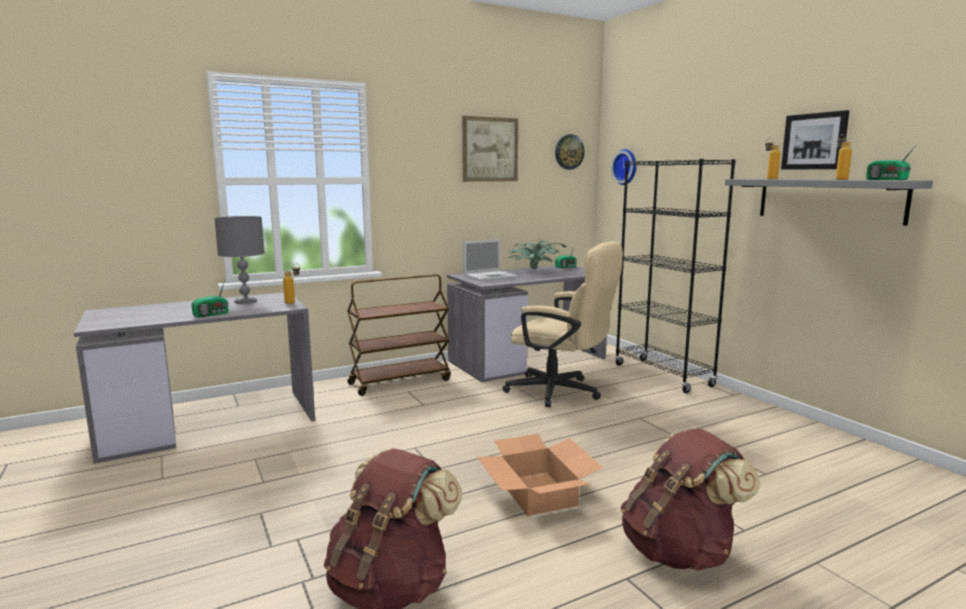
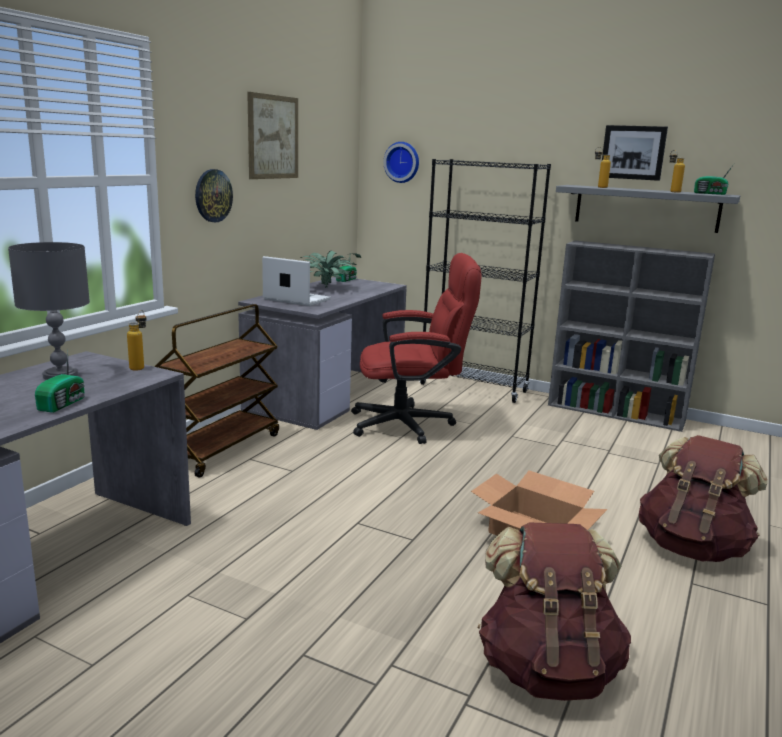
camera: 35 degrees left, 5 degrees up
laptop [463,239,518,281] -> laptop turned 90 degrees counterclockwise [262,256,331,306]
beige office chair [503,241,623,408] -> red office chair [351,253,482,444]
wall clock [555,134,585,170] -> wall clock moved to [195,169,233,222]
none -> grey bookcase [548,240,715,432]

